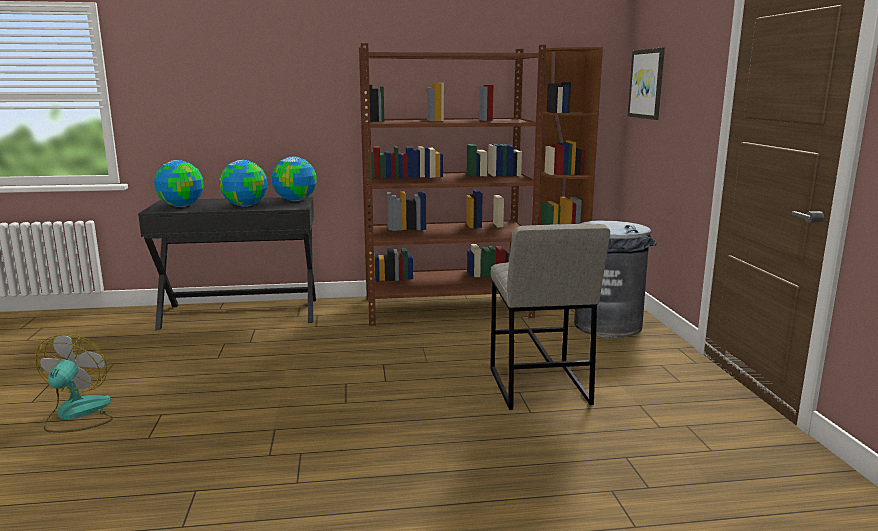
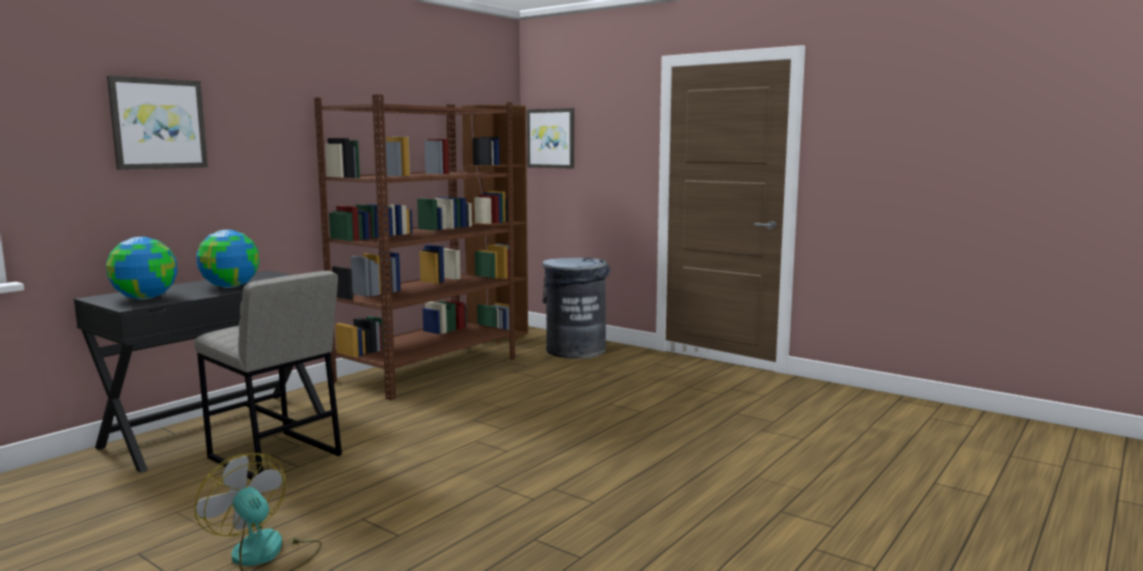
camera: 45 degrees left, 5 degrees down
globe [272,157,317,201] -> none
grey chair [490,224,610,410] -> grey chair moved to [194,271,342,480]
none -> picture [107,75,208,170]

